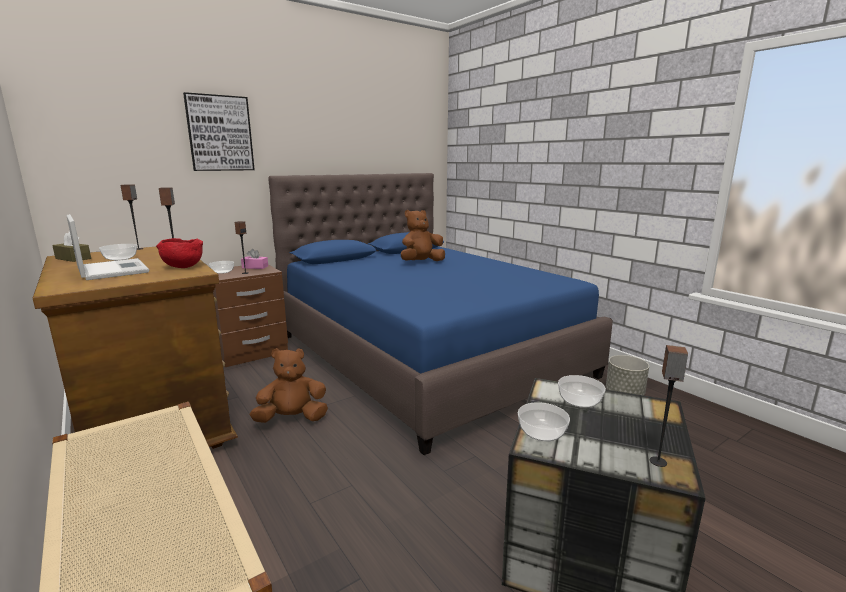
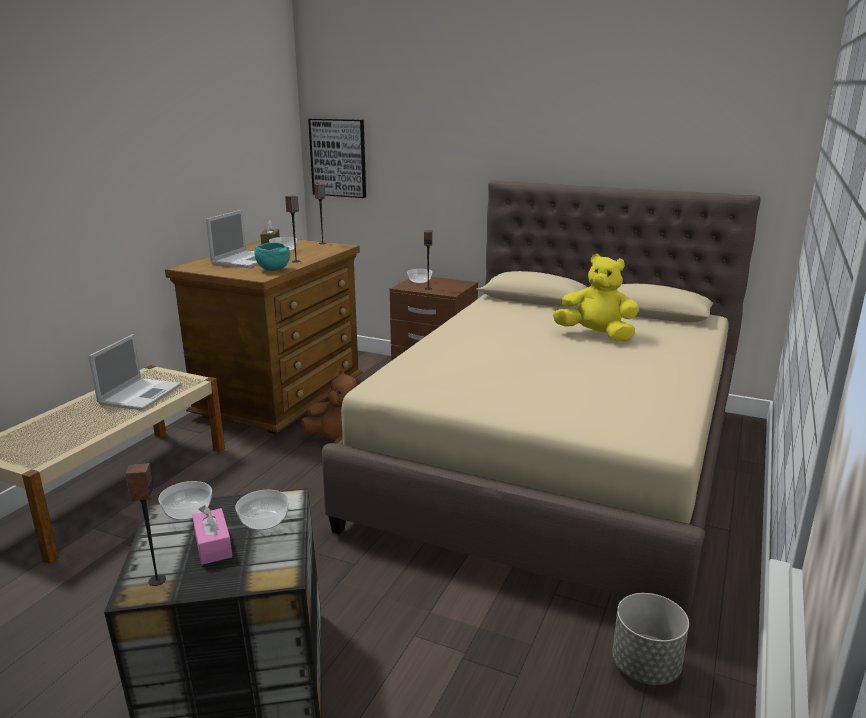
camera: 60 degrees right, 5 degrees up
red bowl [156,238,203,268] -> turquoise bowl [255,243,290,271]
picture [183,92,255,171] -> picture moved to [308,119,366,198]
pink tissue box [241,249,268,269] -> pink tissue box moved to [192,505,232,565]
blue bed [268,173,613,455] -> beige bed [322,180,761,615]
brown plush toy [401,210,445,261] -> yellow plush toy [553,254,639,341]
none -> laptop [89,334,182,410]

